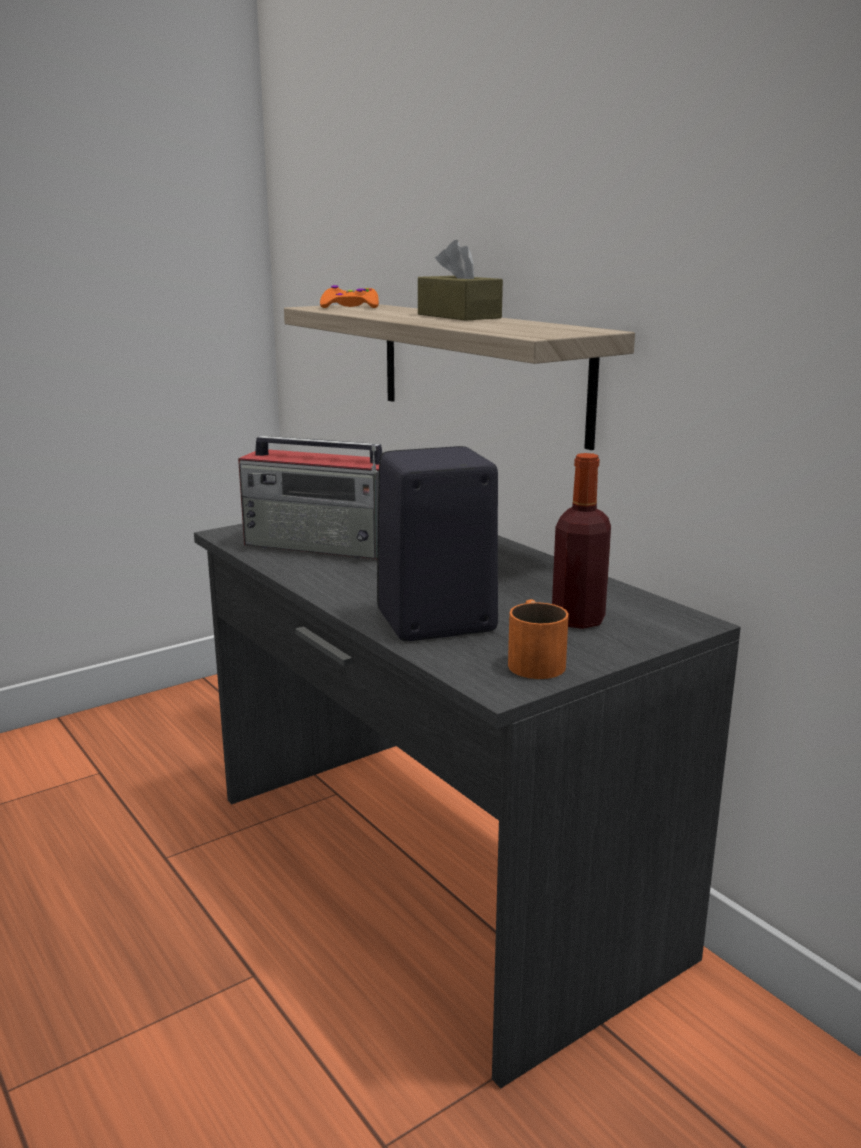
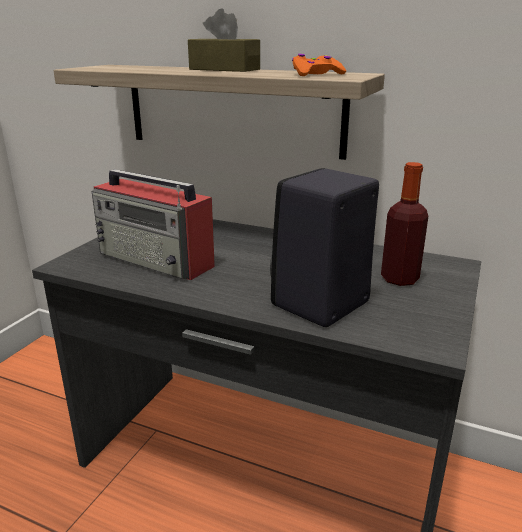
camera: 30 degrees left, 5 degrees up
radio [238,436,382,559] -> radio turned 45 degrees clockwise [91,169,215,280]
orange game controller [320,285,379,308] -> orange game controller moved to [292,54,346,76]
orange mug [508,599,569,679] -> none

